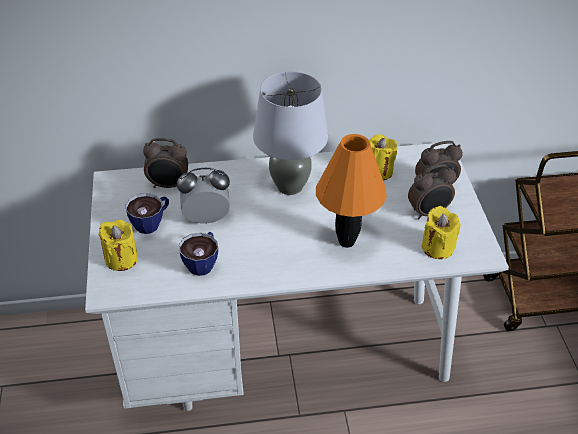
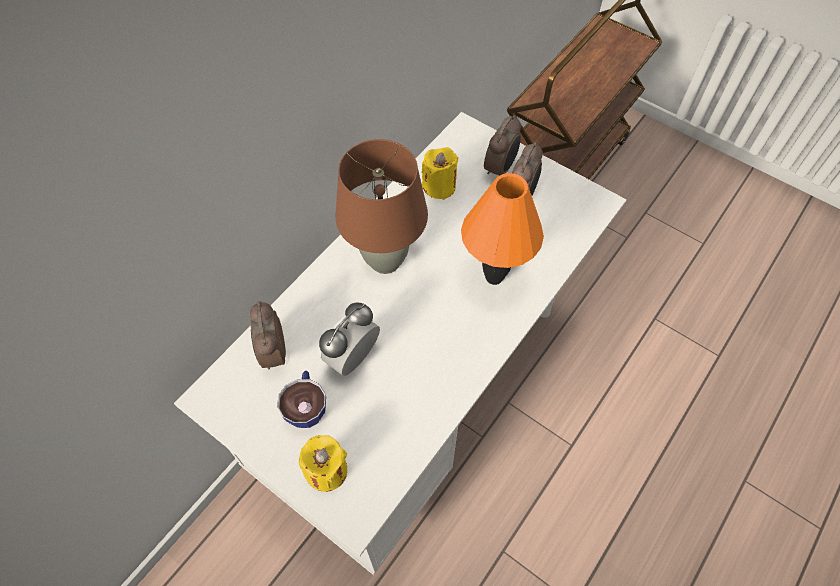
camera: 45 degrees left, 15 degrees up
alarm clock [143,138,188,188] -> alarm clock turned 120 degrees clockwise [250,301,286,369]
cup [179,232,218,276] -> none
grey table lamp [253,71,328,195] -> brown table lamp [335,139,428,274]
yellow candle [422,206,461,259] -> none

